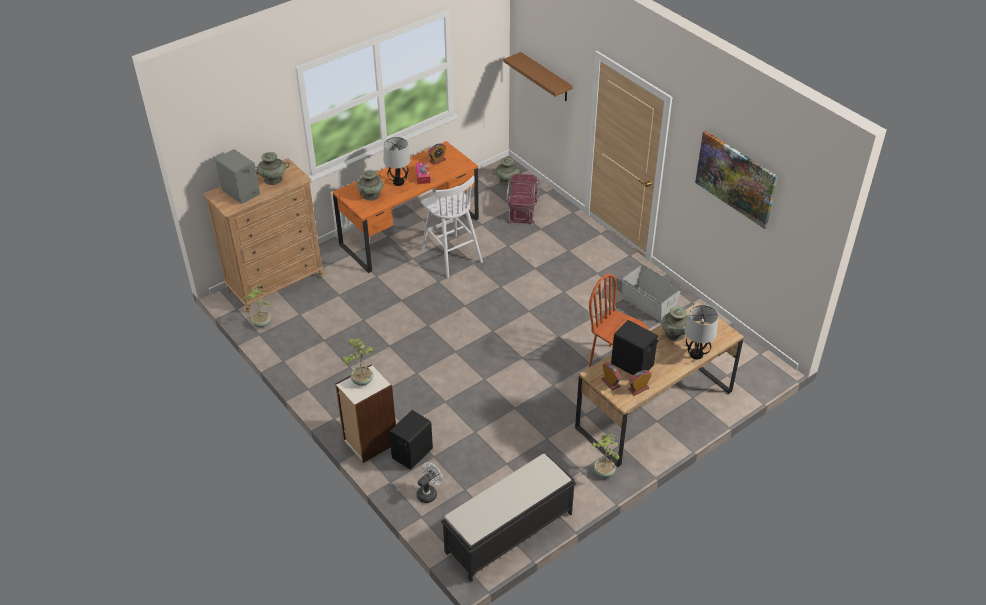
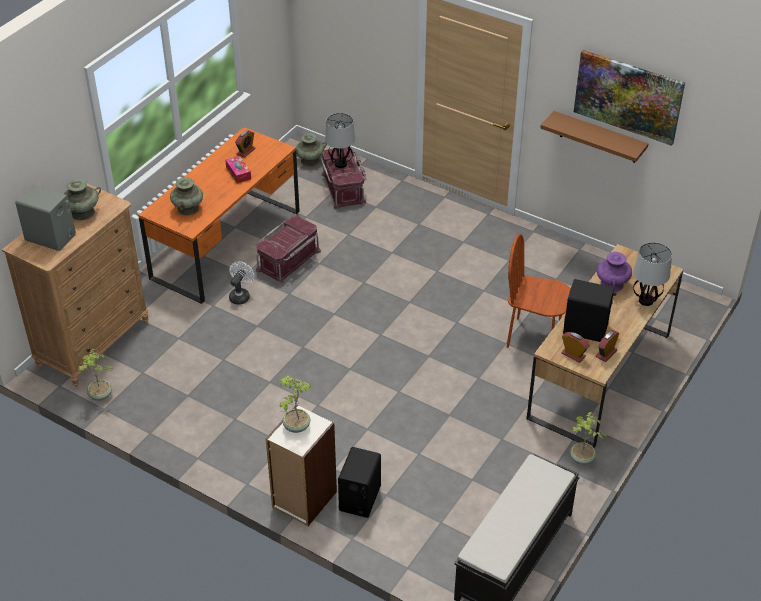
camera: 20 degrees left, 0 degrees up
table lamp [384,137,410,186] -> table lamp moved to [325,113,355,168]
white fan [416,462,443,503] -> white fan moved to [229,261,254,305]
white stool [421,176,483,278] -> red storage box [256,216,321,284]
brown shelf [503,52,573,101] -> brown shelf moved to [540,111,649,163]
grey storage box [622,264,681,322] -> none
turquoise vase [661,306,688,341] -> purple vase [597,252,632,292]

